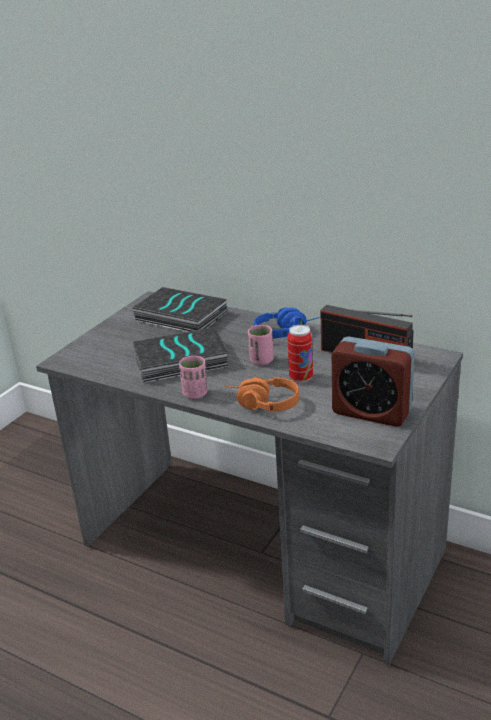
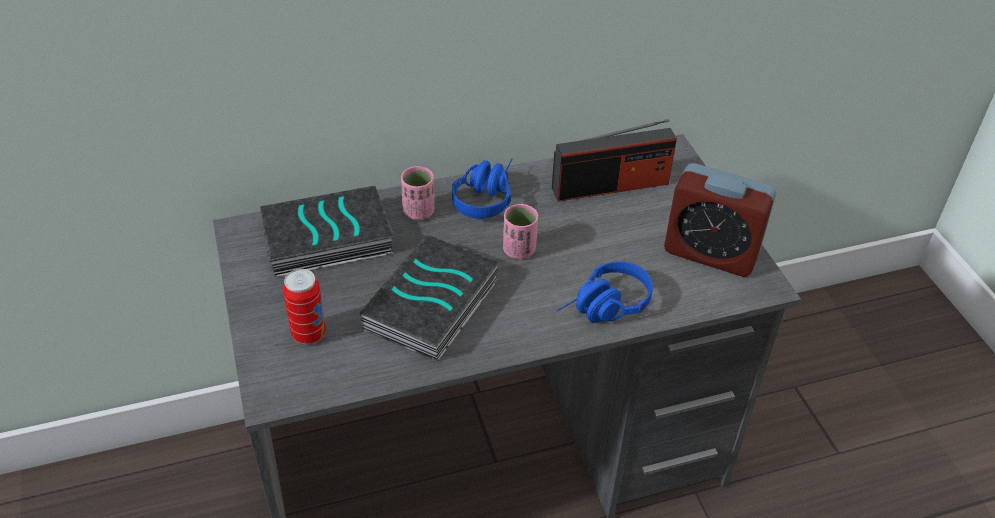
camera: 50 degrees left, 15 degrees up
pink cup [179,356,207,399] -> pink cup moved to [401,166,434,220]
orange headphones [224,377,299,412] -> blue headphones [557,261,653,323]
can [288,325,313,383] -> can moved to [283,269,326,344]
alarm clock [332,336,415,427] -> alarm clock turned 45 degrees clockwise [664,163,776,277]

